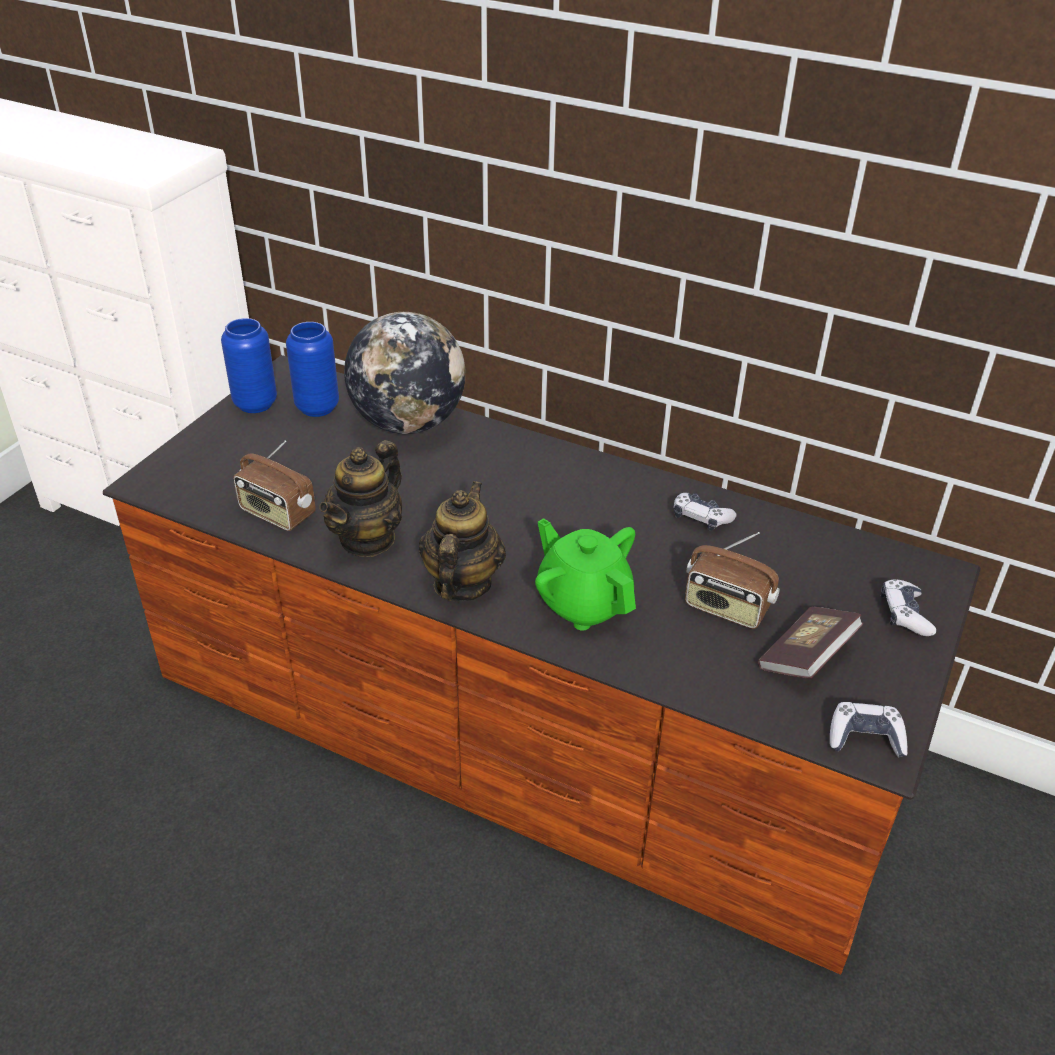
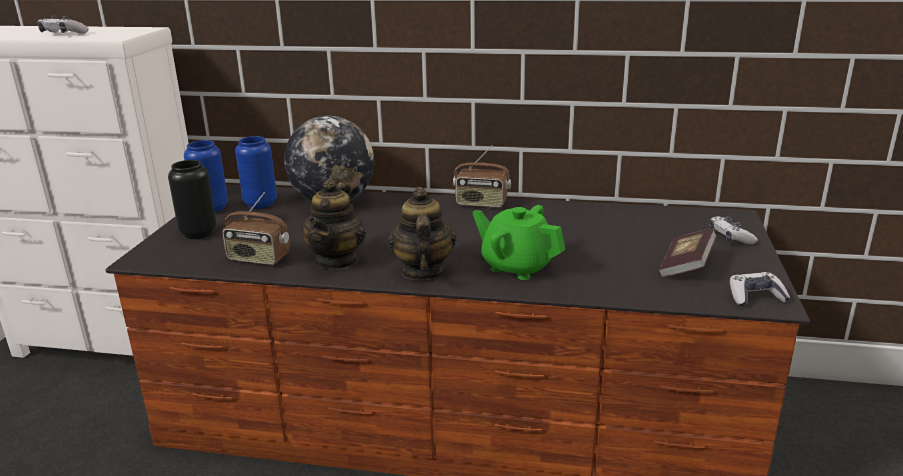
camera: 15 degrees left, 15 degrees down
game controller [674,493,737,531] -> game controller moved to [37,16,89,34]
radio [685,532,780,629] -> radio moved to [453,145,511,208]
none -> black vase [168,160,217,239]

